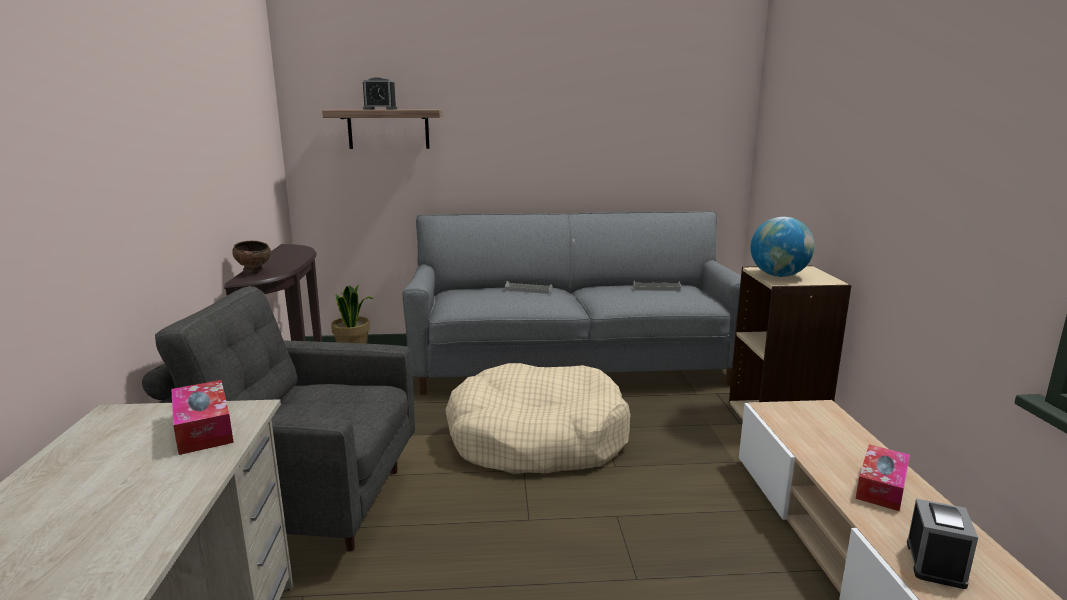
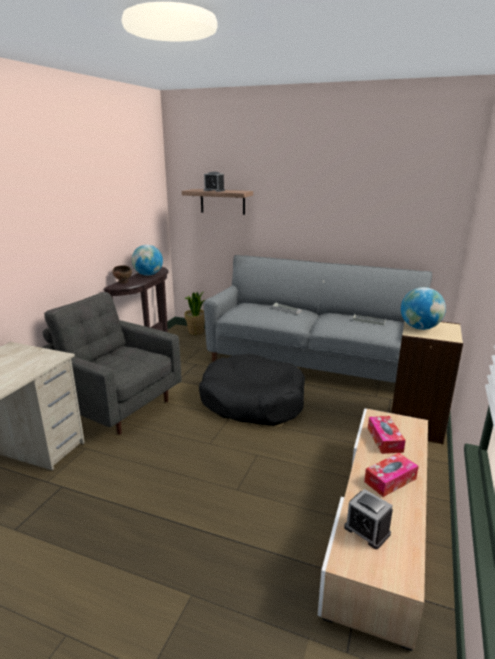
camera: 25 degrees right, 5 degrees up
tissue box [171,380,234,455] -> tissue box moved to [368,416,406,454]
beige dog bed [445,363,630,474] -> black dog bed [199,354,305,426]
alarm clock [907,499,978,589] -> alarm clock turned 90 degrees clockwise [344,489,393,549]
none -> globe [132,245,163,276]

